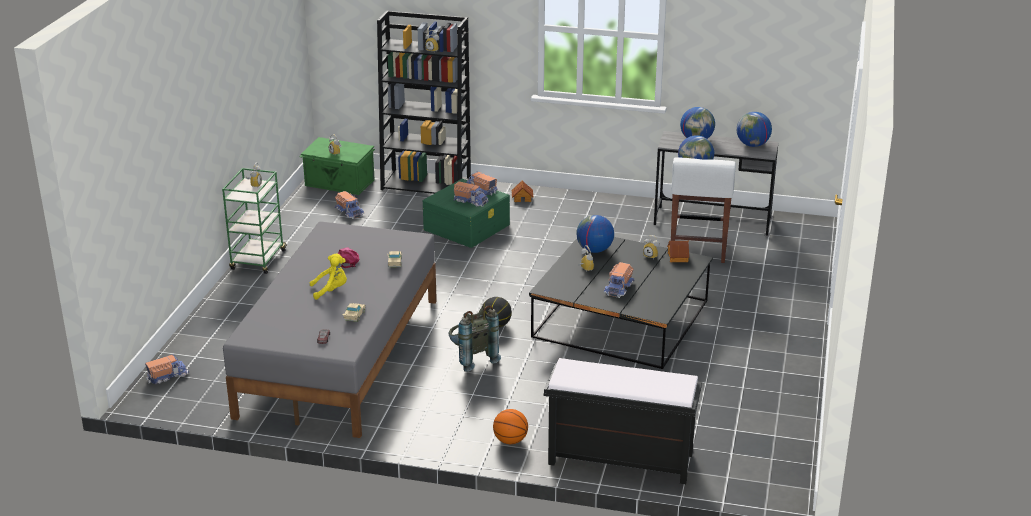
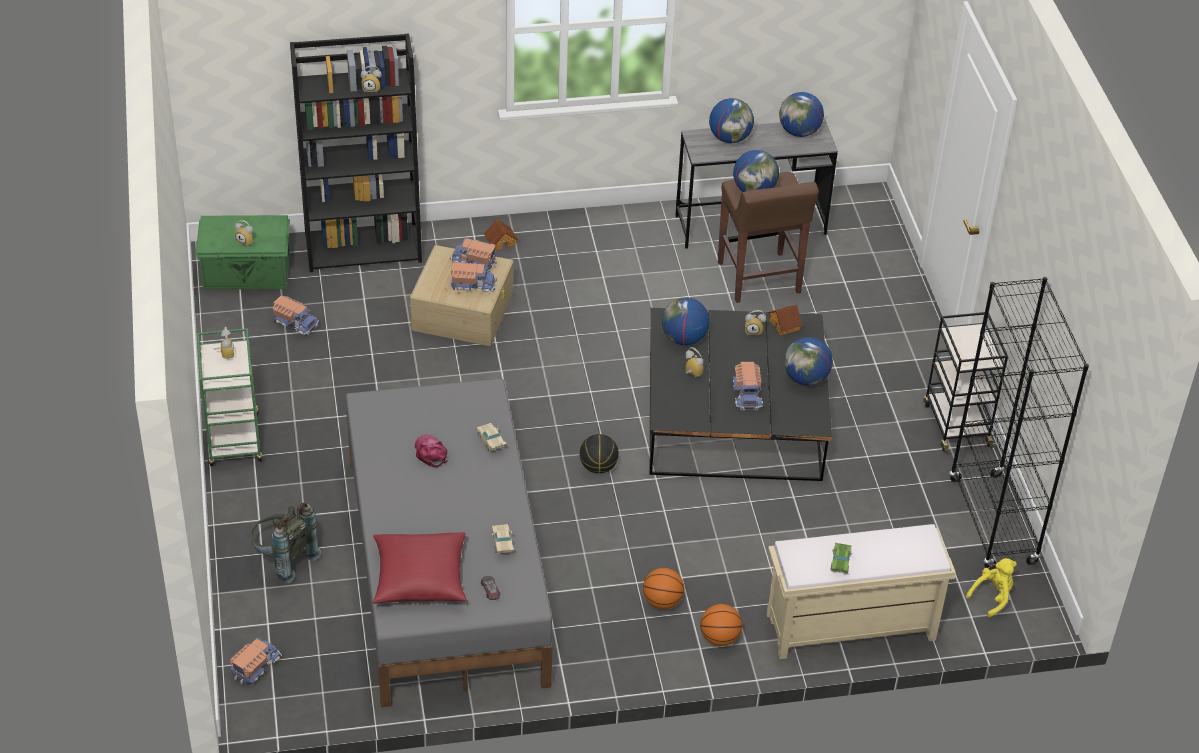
camera: 25 degrees left, 15 degrees up
yellow plush toy [310,254,347,300] -> yellow plush toy moved to [966,558,1017,618]
green storage box [422,179,510,248] -> beige storage box [410,245,513,346]
grey backpack [449,305,501,372] -> grey backpack moved to [250,503,321,583]
black bench [543,358,702,484] -> beige bench [766,524,956,659]
white stool [671,157,736,263] -> brown stool [718,172,819,303]
none -> red pillow [373,532,467,604]
none -> basketball [643,568,684,609]
none -> globe [784,337,833,386]
none -> green toy car [831,543,852,574]
none -> black cart [923,312,1008,453]
none -> black bookcase [949,277,1089,569]

